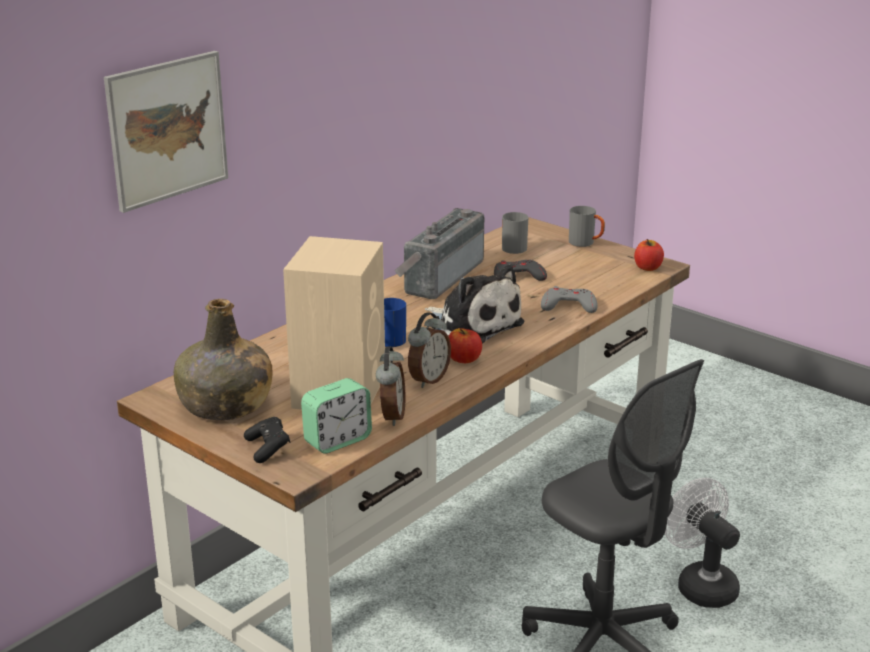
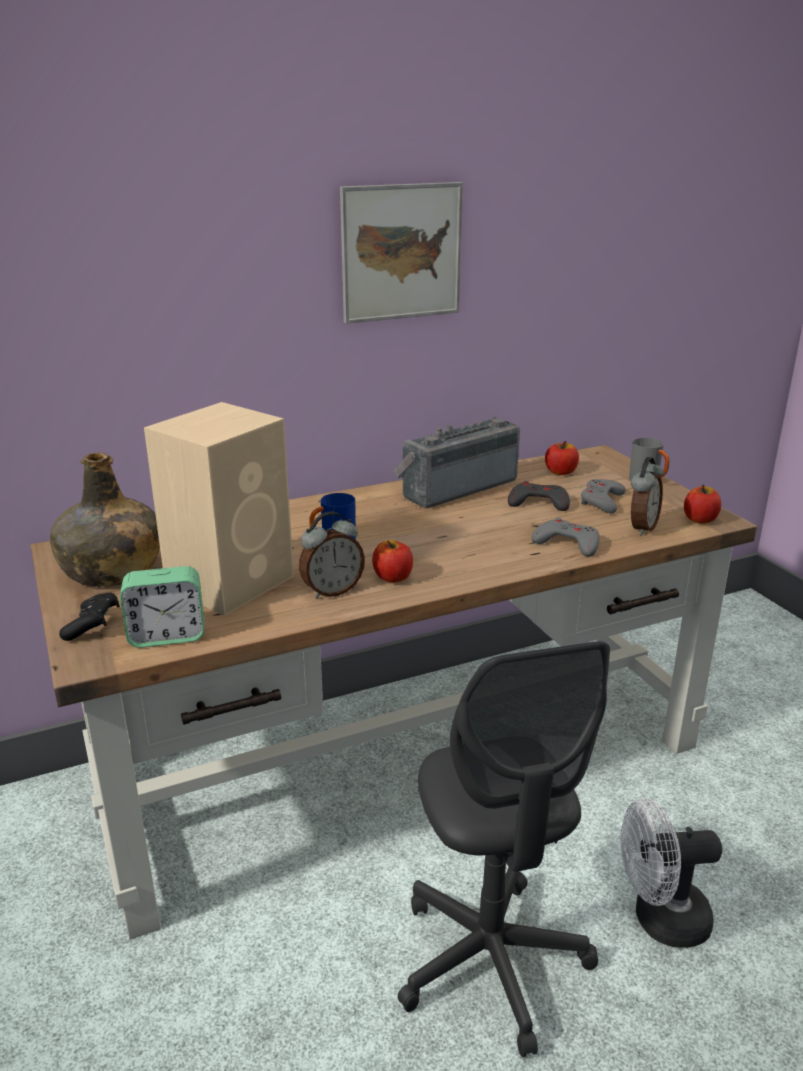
camera: 25 degrees right, 0 degrees up
picture [104,51,228,213] -> picture moved to [340,182,463,324]
alarm clock [376,346,405,426] -> alarm clock moved to [631,457,664,536]
plush toy [425,265,524,344] -> none
grey mug [502,212,528,254] -> apple [545,441,579,475]
white fan [665,478,740,608] -> white fan turned 90 degrees counterclockwise [620,798,722,948]
none -> grey game controller [581,479,626,513]

